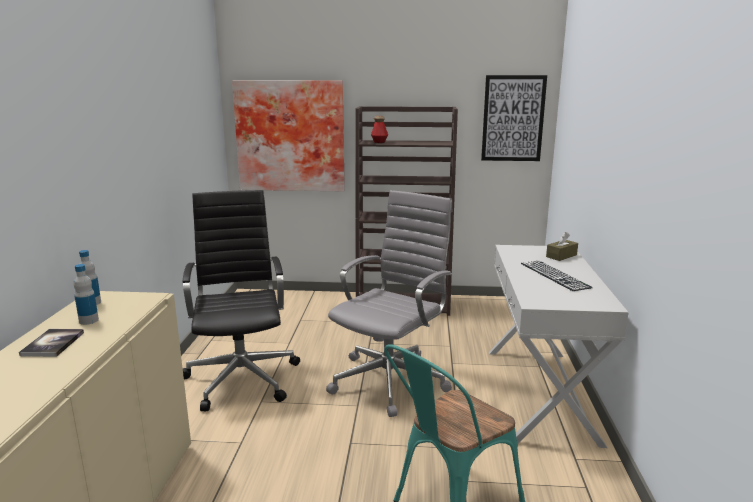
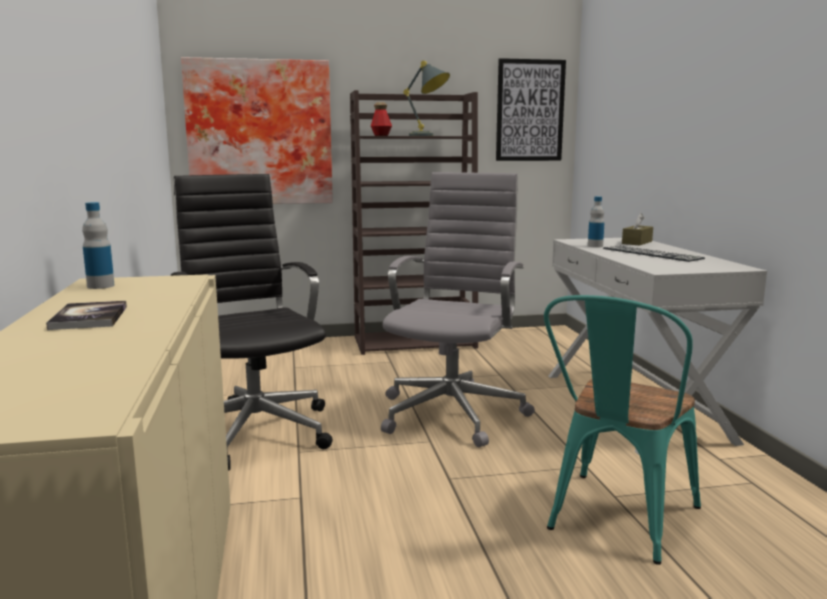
camera: 15 degrees left, 5 degrees down
bottle [74,264,99,325] -> bottle moved to [588,196,605,247]
none -> grey table lamp [403,61,450,136]

